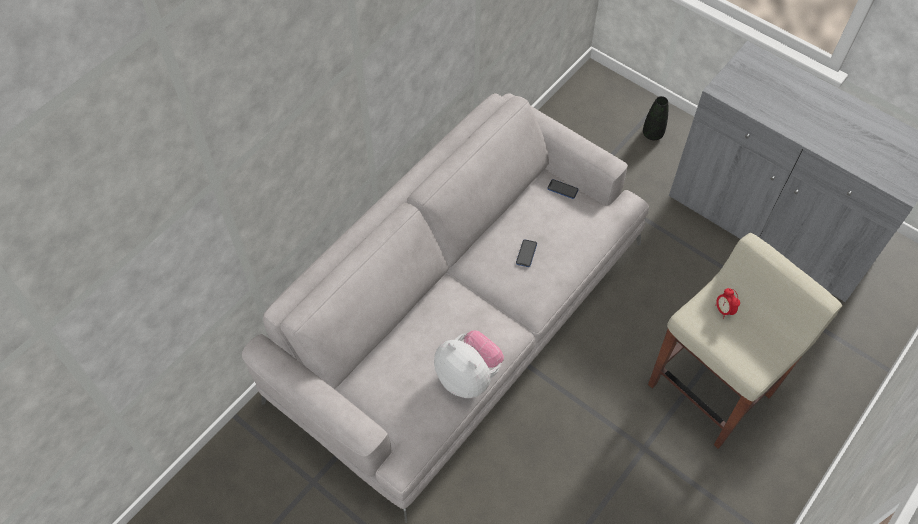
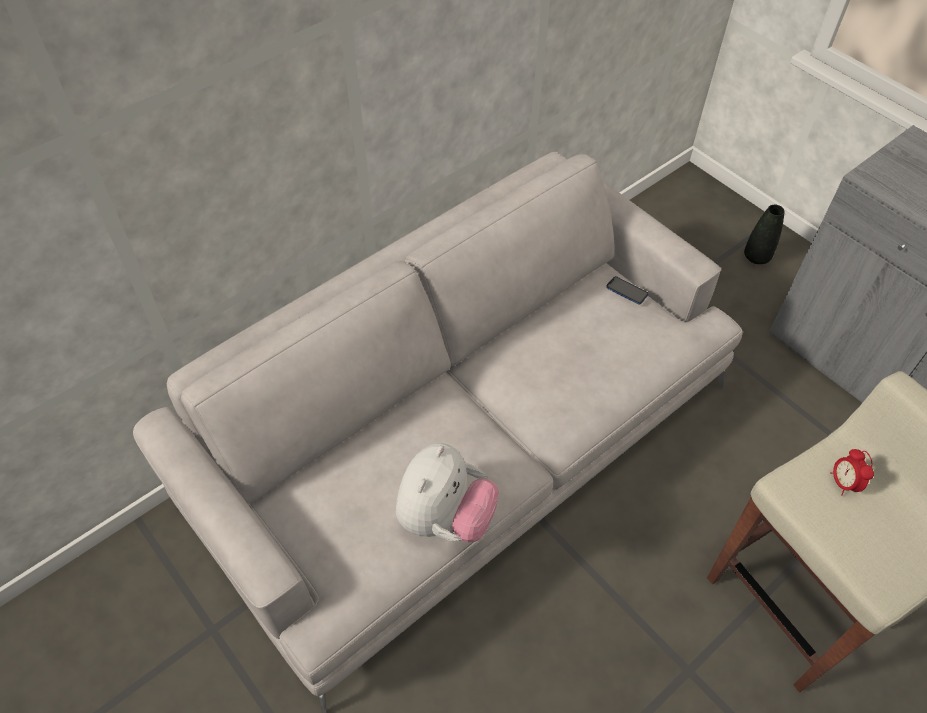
camera: 10 degrees right, 5 degrees down
plush toy [434,330,504,398] -> plush toy turned 60 degrees clockwise [395,443,499,542]
phone [516,239,537,267] -> none

